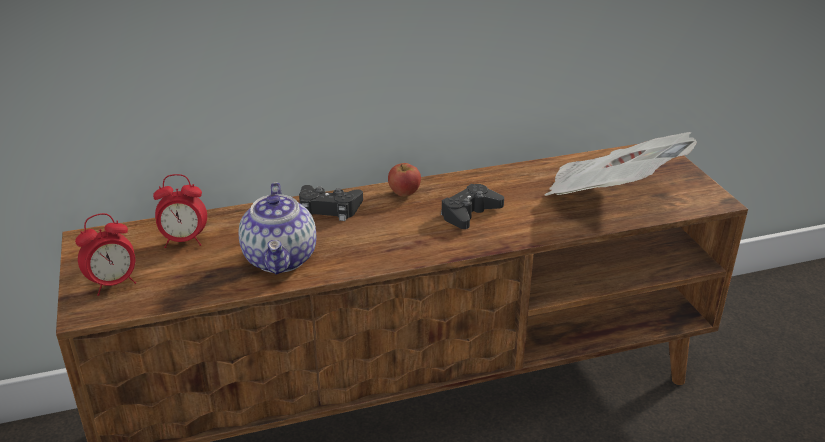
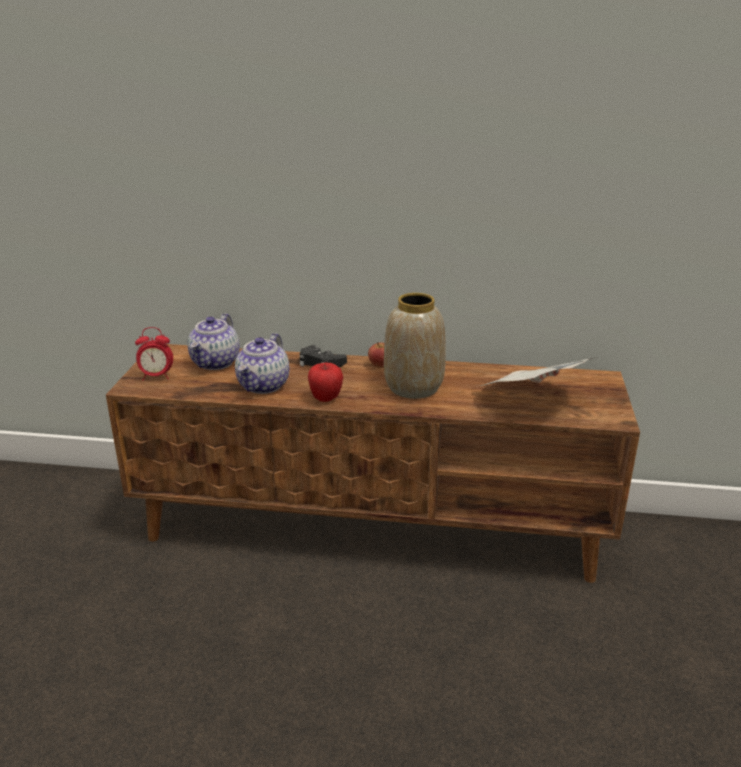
camera: 25 degrees right, 5 degrees down
alarm clock [153,174,207,248] -> teapot [187,313,240,370]
black game controller [441,184,504,229] -> vase [384,293,446,399]
none -> apple [308,363,343,402]

